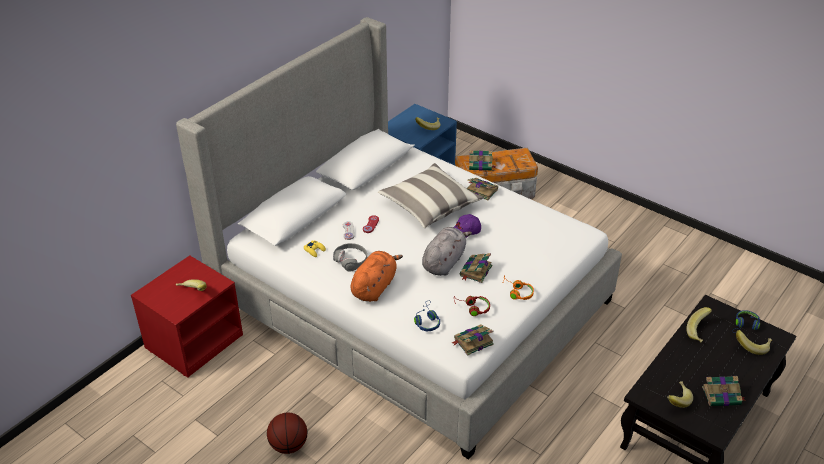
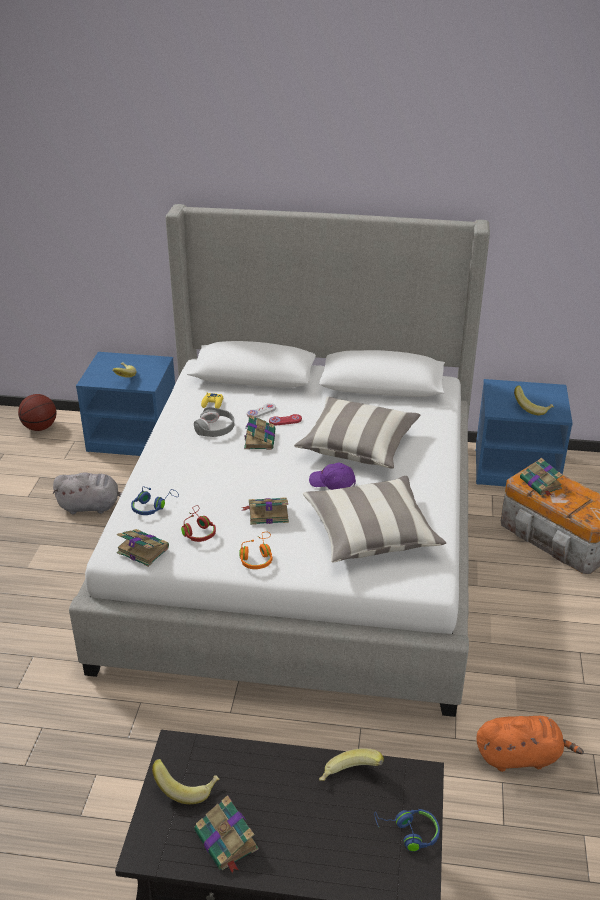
camera: 60 degrees right, 5 degrees down
red nightstand [131,255,243,378] -> blue nightstand [76,352,175,456]
basketball [267,413,307,454] -> basketball moved to [18,394,56,431]
orange plush toy [351,251,403,302] -> orange plush toy moved to [476,716,584,772]
grey plush toy [422,227,472,276] -> grey plush toy moved to [53,472,122,514]
book [467,178,498,200] -> book moved to [244,414,275,450]
banana [736,330,772,355] -> none
none -> pillow [303,476,446,563]

